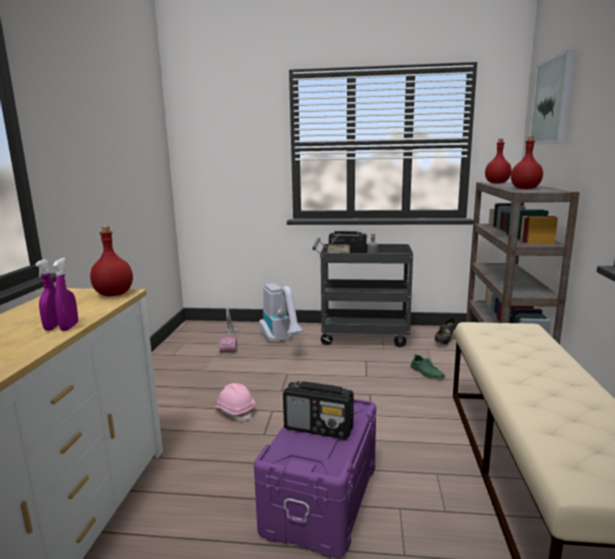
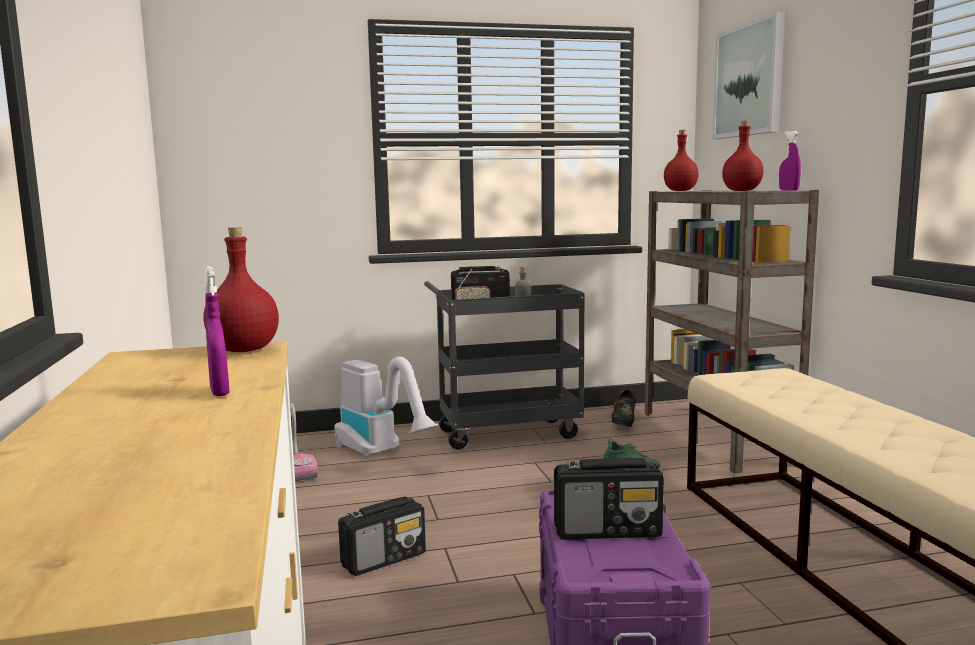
camera: 20 degrees left, 5 degrees down
purple spray bottle [53,258,78,331] -> purple spray bottle moved to [779,131,801,191]
pink hard hat [215,383,255,421] -> radio [338,497,426,576]

